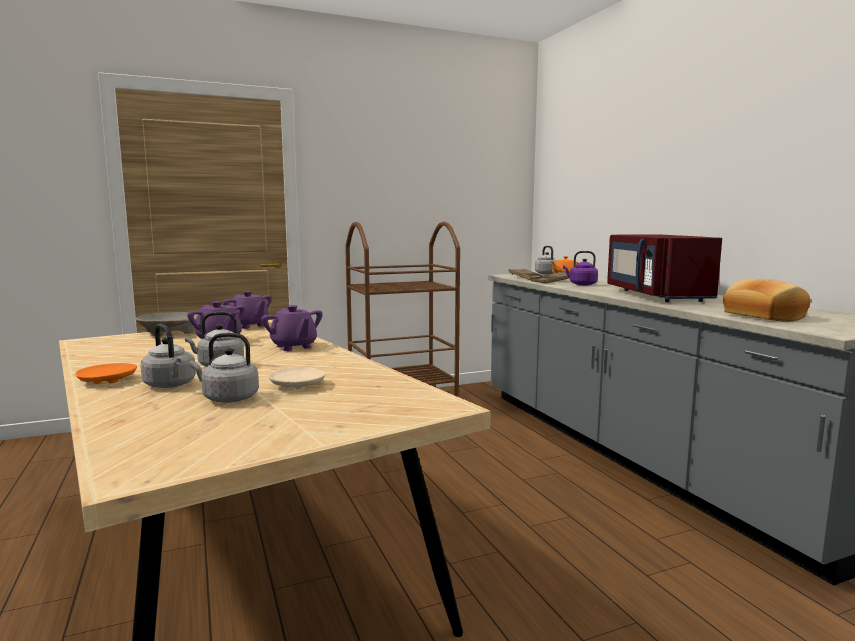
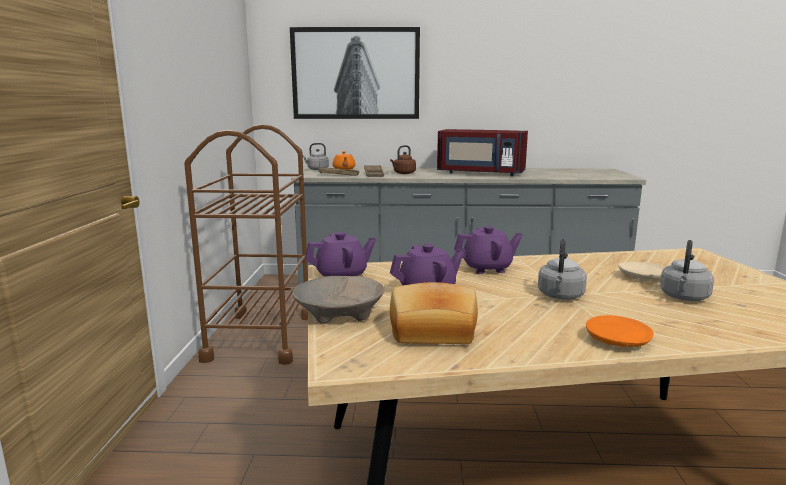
camera: 65 degrees left, 5 degrees up
grey kettle [140,324,196,388] -> none
purple kettle [563,251,598,285] -> brown kettle [390,145,416,174]
bread [723,279,810,322] -> bread moved to [390,282,478,344]
none -> picture [290,27,420,119]

